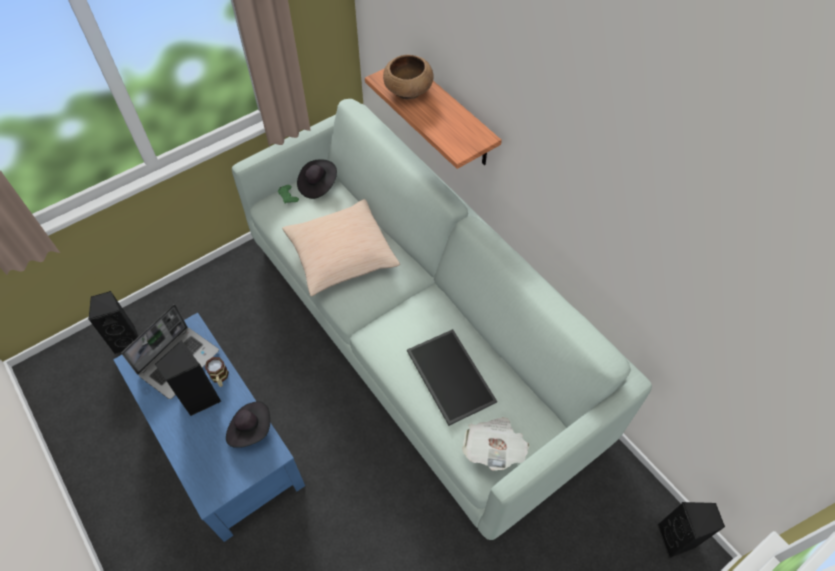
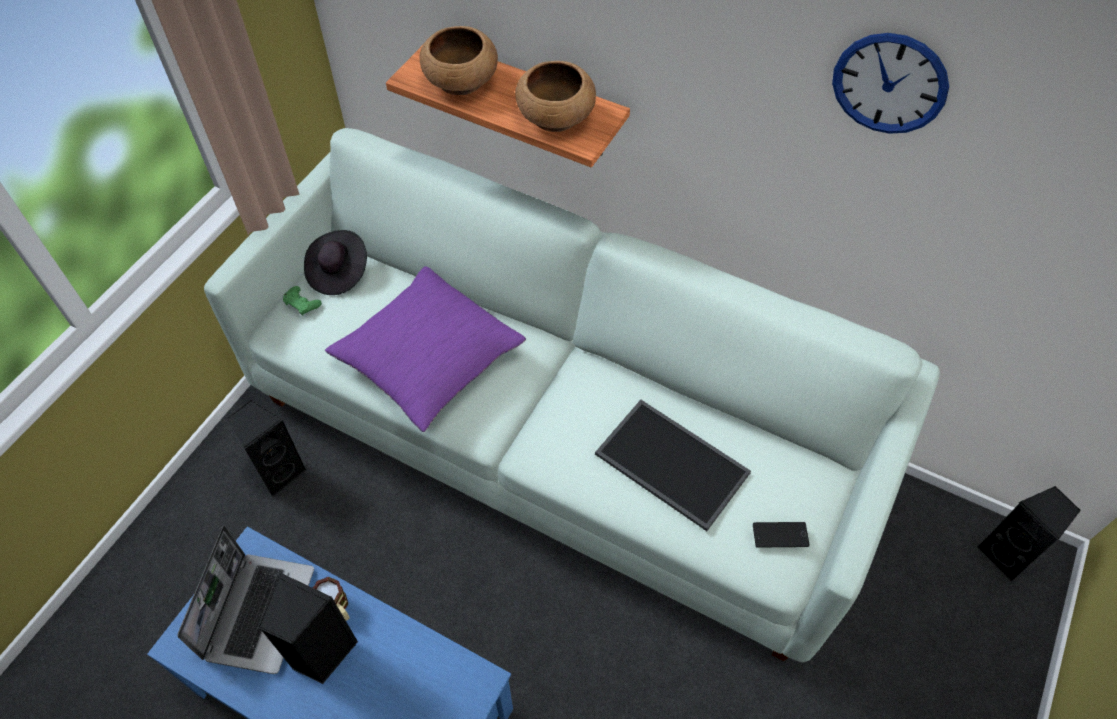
camera: 25 degrees left, 0 degrees up
black speaker [88,291,139,354] -> black speaker moved to [227,400,307,497]
black hat [226,401,270,448] -> none
beige pillow [282,199,400,297] -> purple pillow [325,266,526,432]
newspaper [462,417,530,471] -> phone [753,522,809,548]
none -> brown bowl [515,61,596,132]
none -> wall clock [832,33,949,134]

